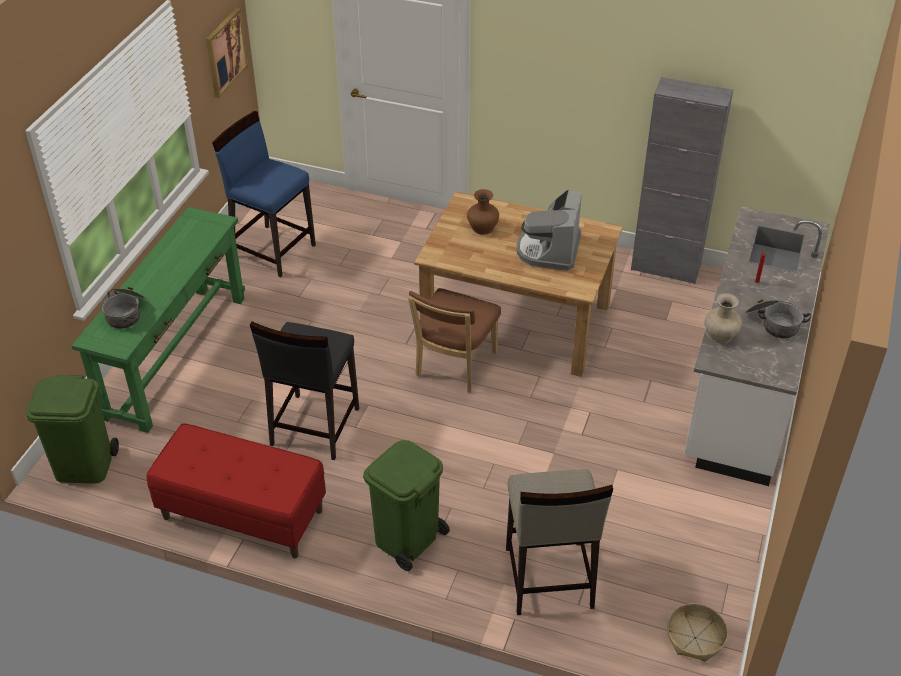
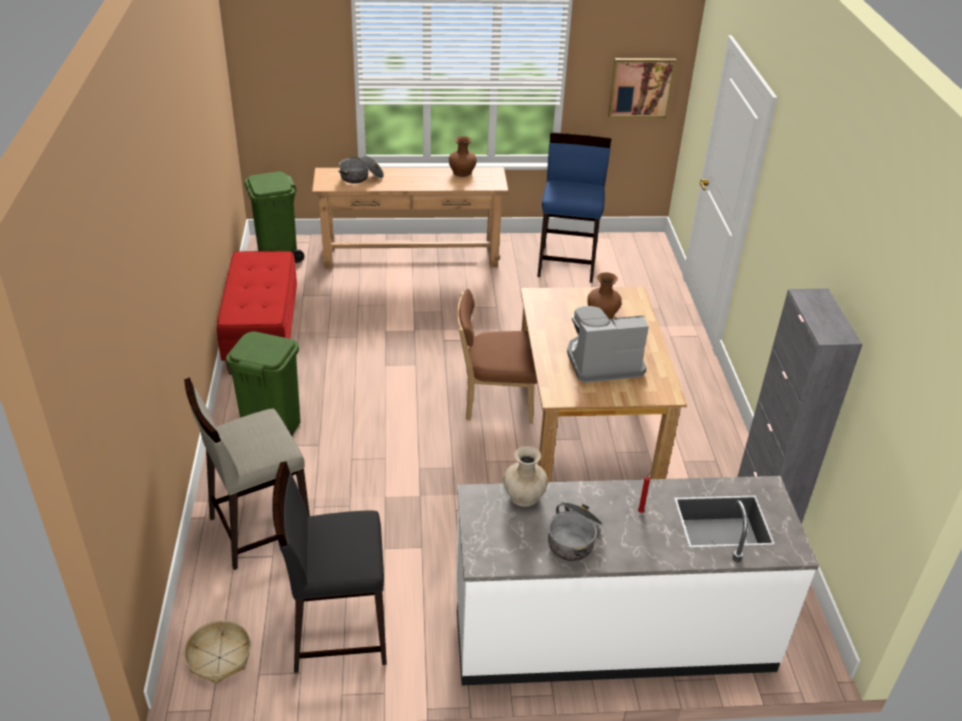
camera: 65 degrees right, 5 degrees down
green console table [71,207,245,433] -> brown console table [312,167,509,269]
black stool [250,321,359,460] -> black stool moved to [272,461,387,673]
none -> brown vase [449,136,477,177]

